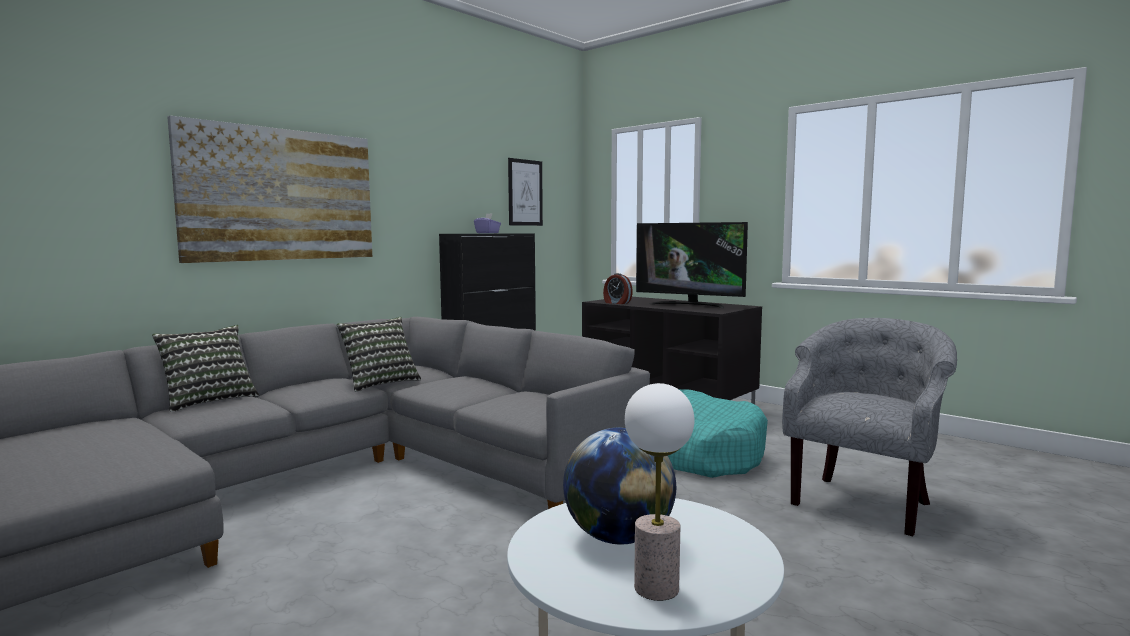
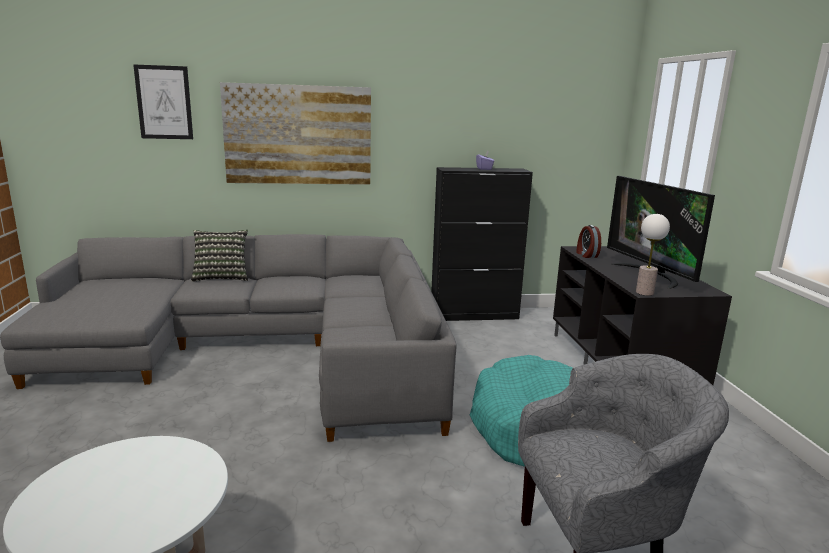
camera: 40 degrees right, 10 degrees up
pillow [337,317,421,392] -> none
picture [508,158,543,226] -> picture moved to [133,65,193,139]
globe [563,428,676,544] -> none
table lamp [625,383,694,601] -> table lamp moved to [636,214,670,296]

